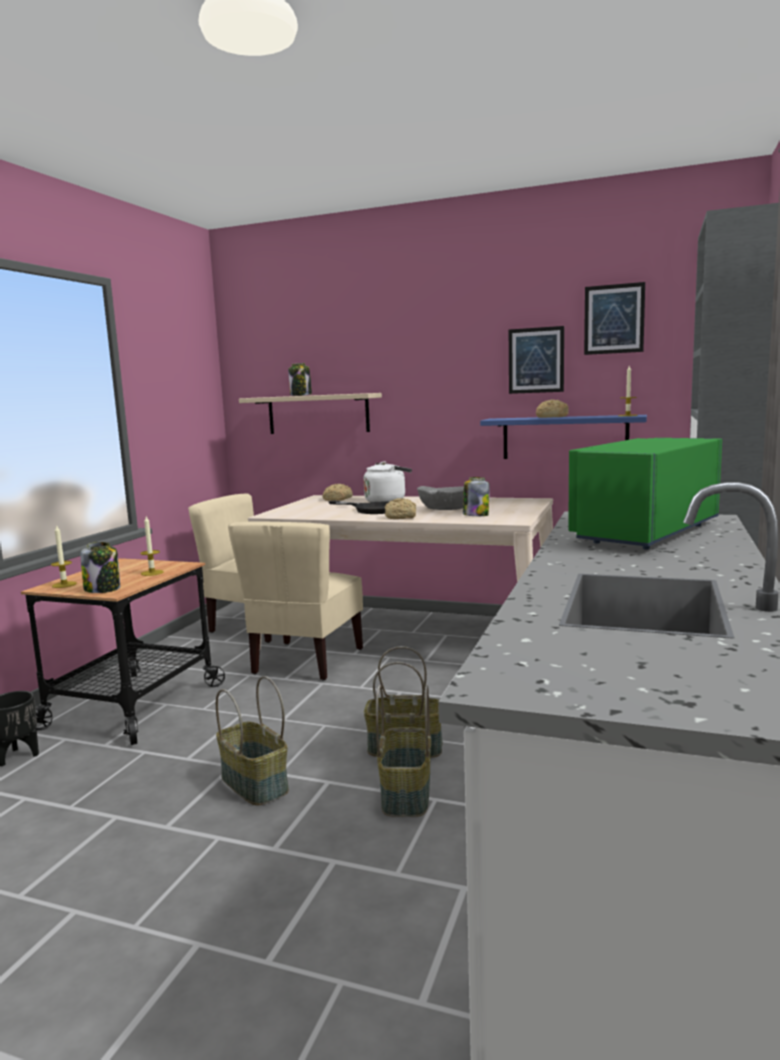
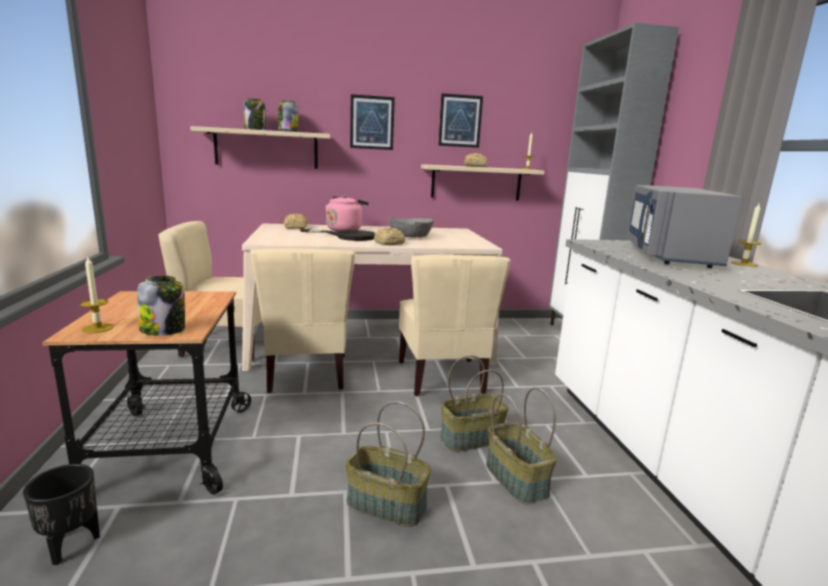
camera: 30 degrees left, 5 degrees up
candle [140,516,163,576] -> candle moved to [731,204,761,267]
white kettle [364,461,412,502] -> pink kettle [325,195,369,231]
jar [463,477,490,516] -> jar moved to [278,100,298,132]
blue shelf [480,415,647,459] -> beige shelf [421,164,544,200]
green microwave [568,438,722,550] -> grey microwave [627,185,743,268]
picture [584,282,645,355] -> picture moved to [350,94,395,150]
none -> beige chair [399,255,511,396]

